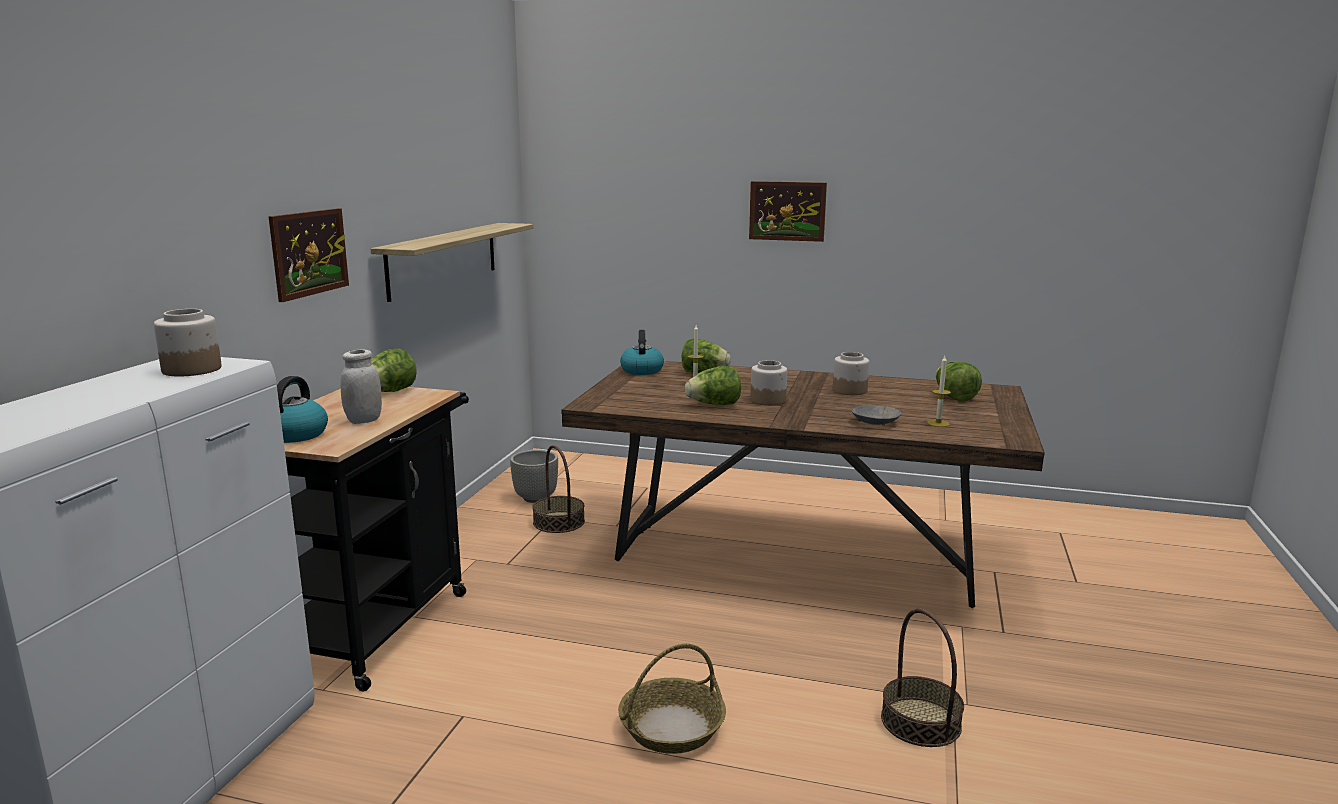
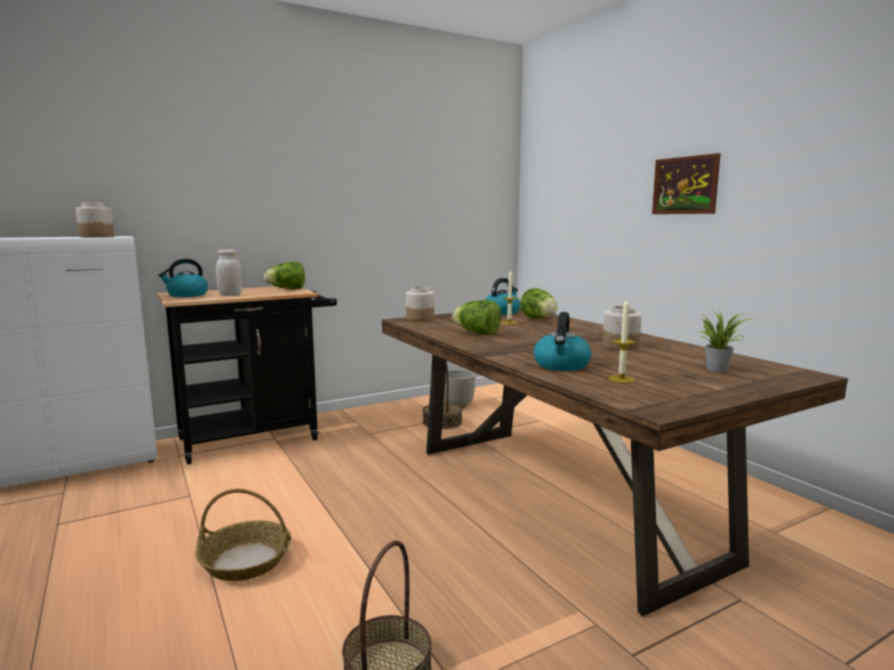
camera: 45 degrees right, 5 degrees down
picture [269,208,349,302] -> none
shelf [371,223,533,302] -> none
jar [750,360,787,406] -> jar moved to [406,287,434,321]
grey bowl [852,405,901,426] -> kettle [534,312,592,371]
lettuce [935,362,982,402] -> potted plant [699,310,754,372]

